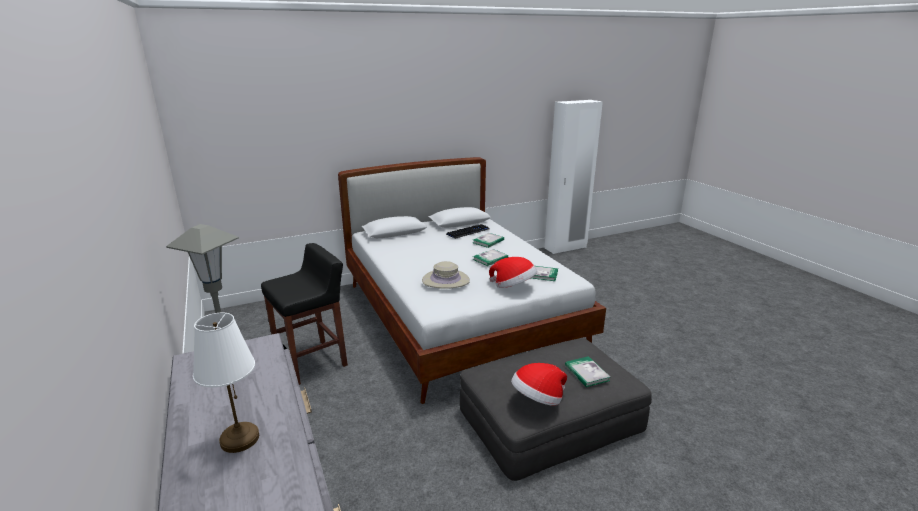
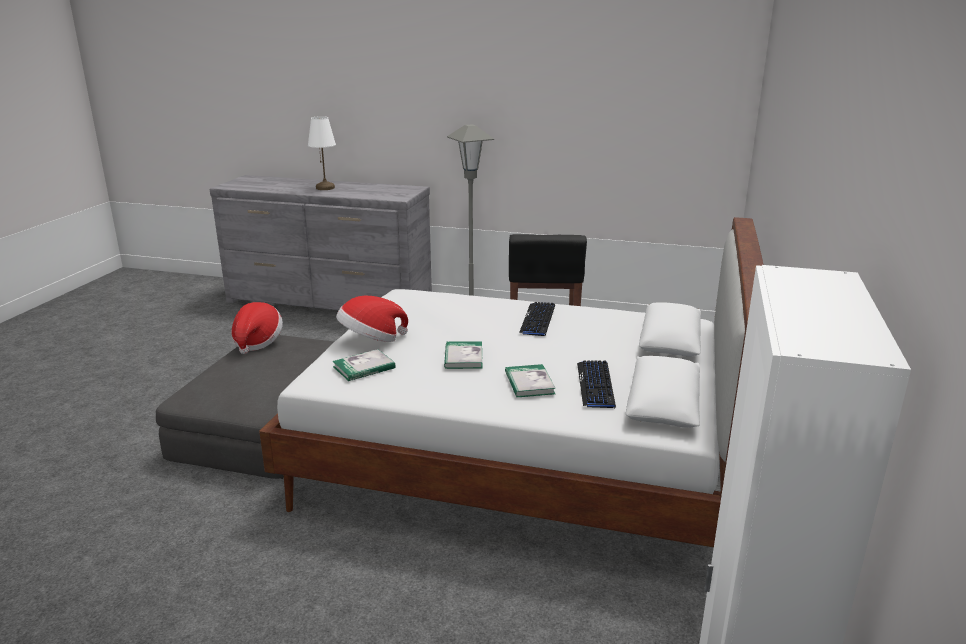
camera: 130 degrees right, 0 degrees up
beige hat [422,261,470,289] -> none
book [565,356,610,387] -> none
none -> keyboard [519,302,555,336]

